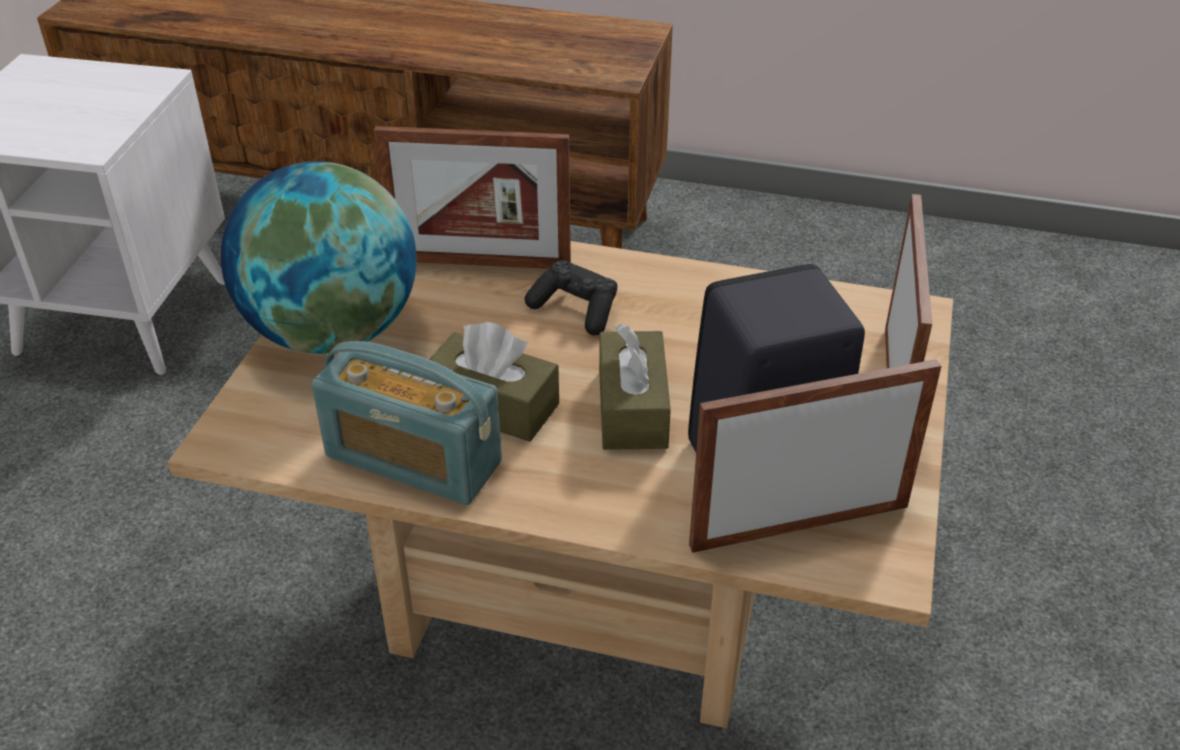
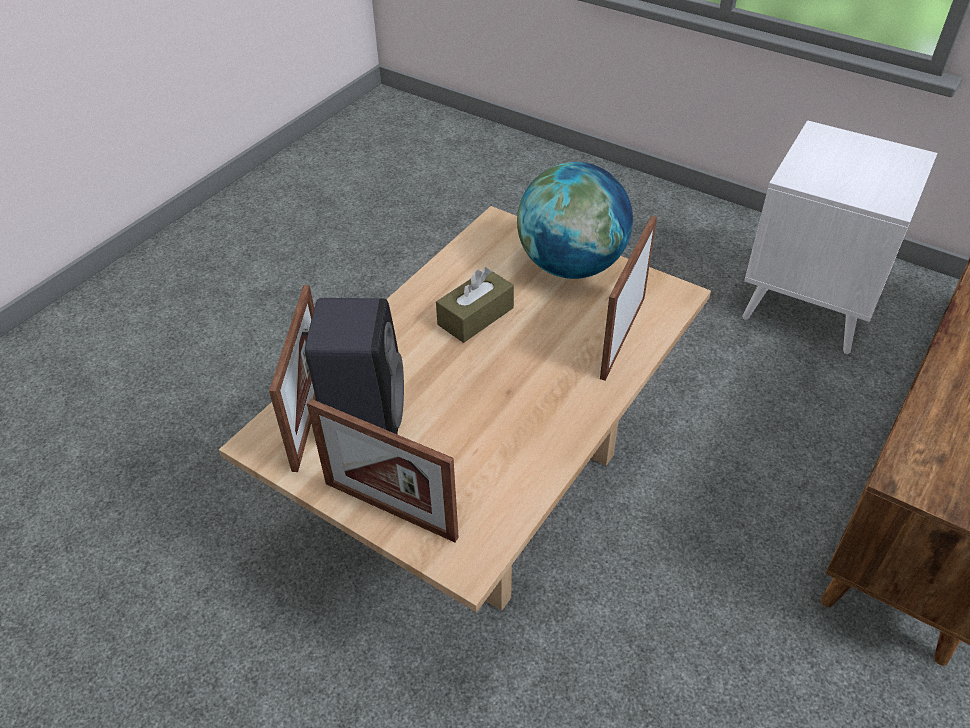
camera: 110 degrees right, 5 degrees up
radio [312,341,502,505] -> none
black game controller [525,260,617,336] -> none
brown tissue box [599,324,671,450] -> none

